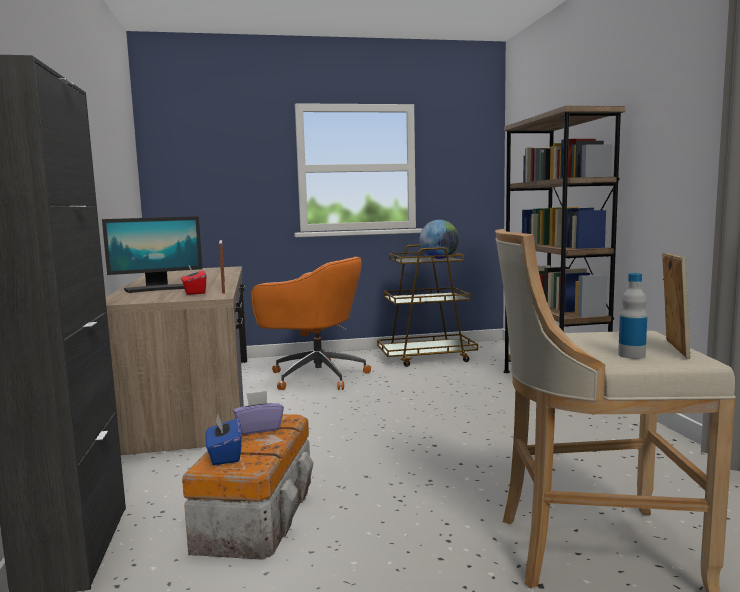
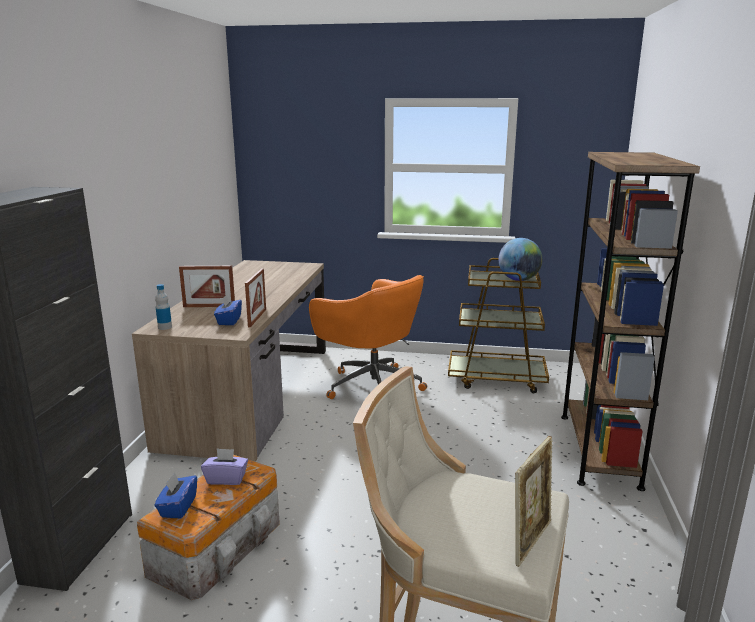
camera: 20 degrees right, 10 degrees up
monitor [102,216,202,293] -> picture frame [179,266,235,307]
red tissue box [181,265,206,295] -> blue tissue box [214,295,242,325]
bottle [618,273,647,359] -> bottle moved to [155,284,172,330]

